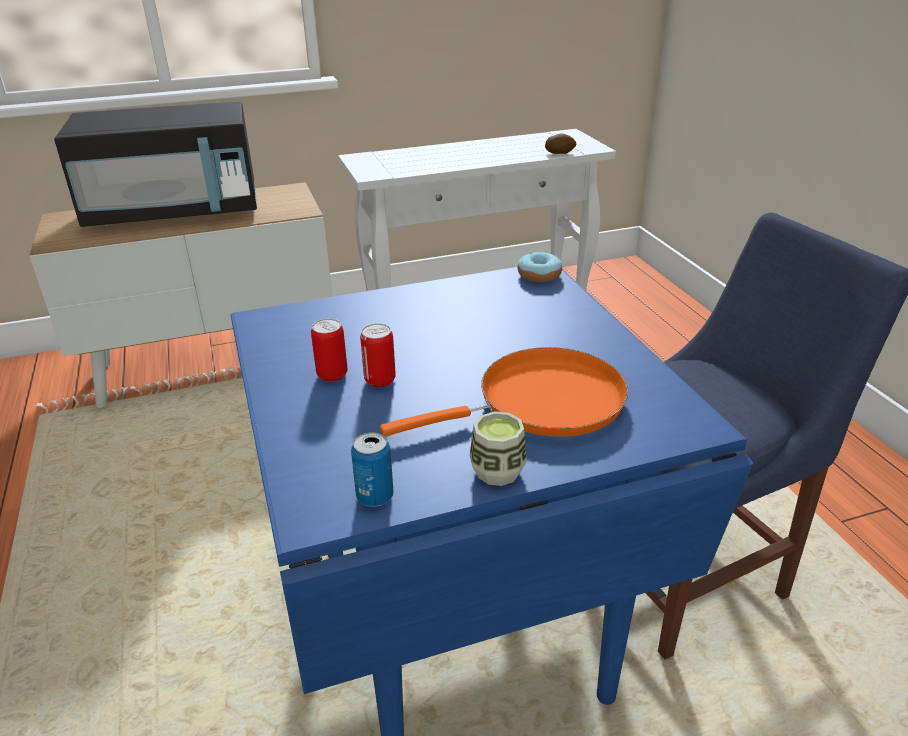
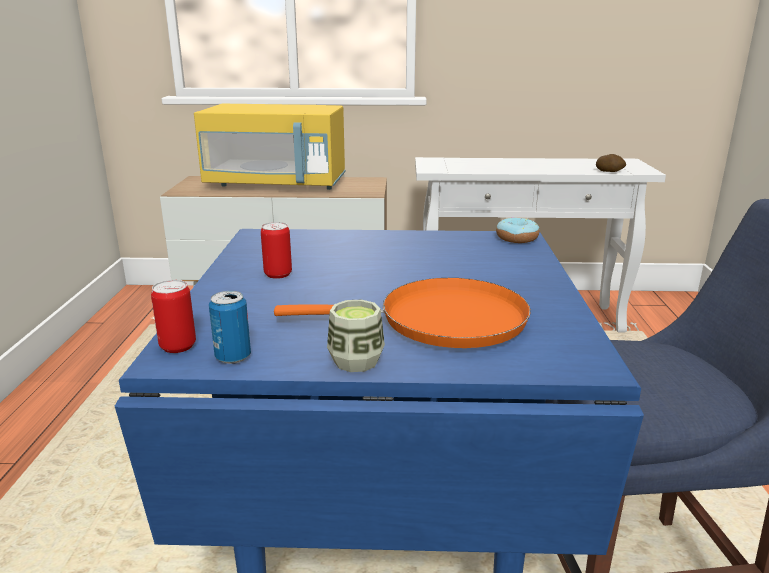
camera: 20 degrees right, 10 degrees down
black microwave [54,102,257,227] -> yellow microwave [194,104,345,190]
can [360,323,396,387] -> can moved to [151,280,196,353]

